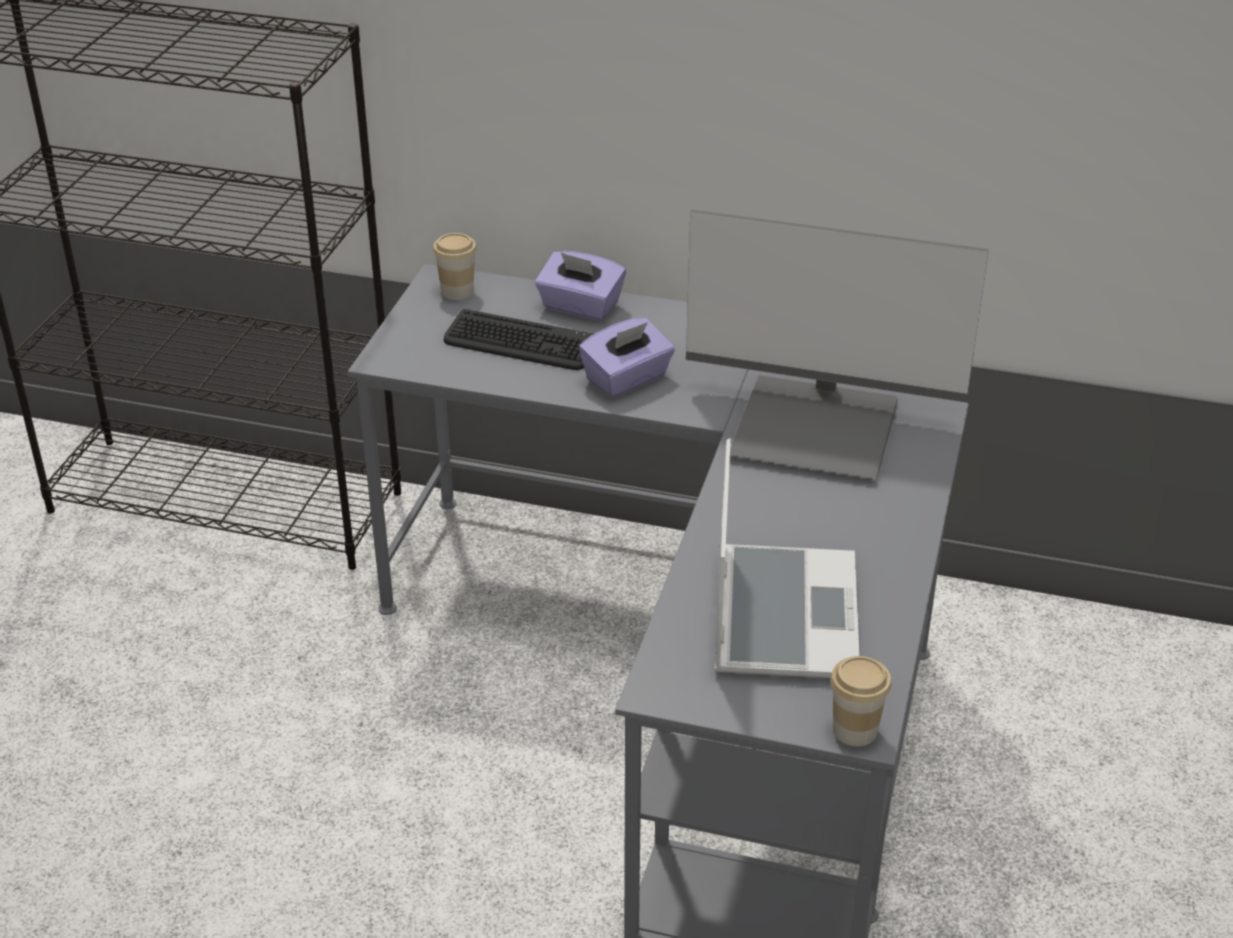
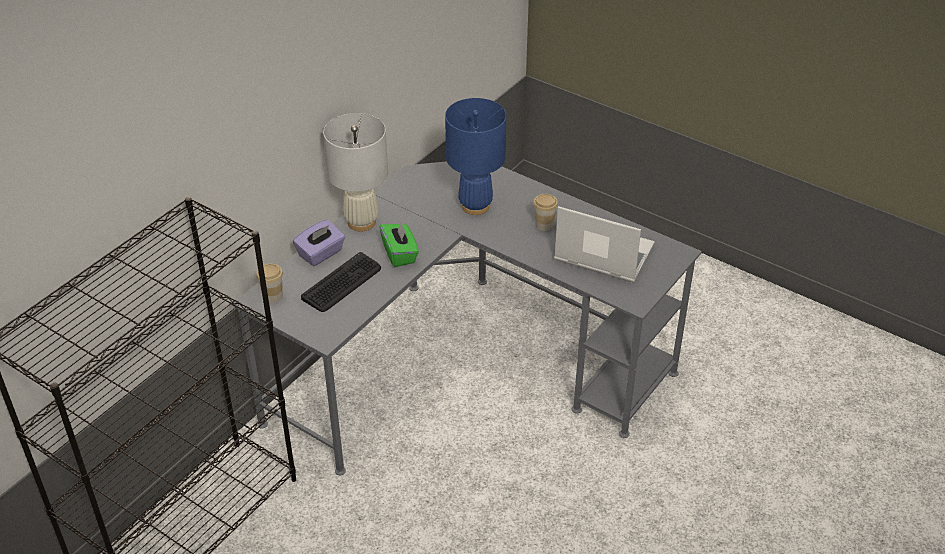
camera: 70 degrees left, 5 degrees up
purple tissue box [579,318,675,398] -> green tissue box [379,221,419,267]
monitor [686,210,989,479] -> blue table lamp [445,98,506,215]
cup [830,656,892,746] -> cup moved to [533,194,558,231]
none -> white table lamp [323,113,388,231]

